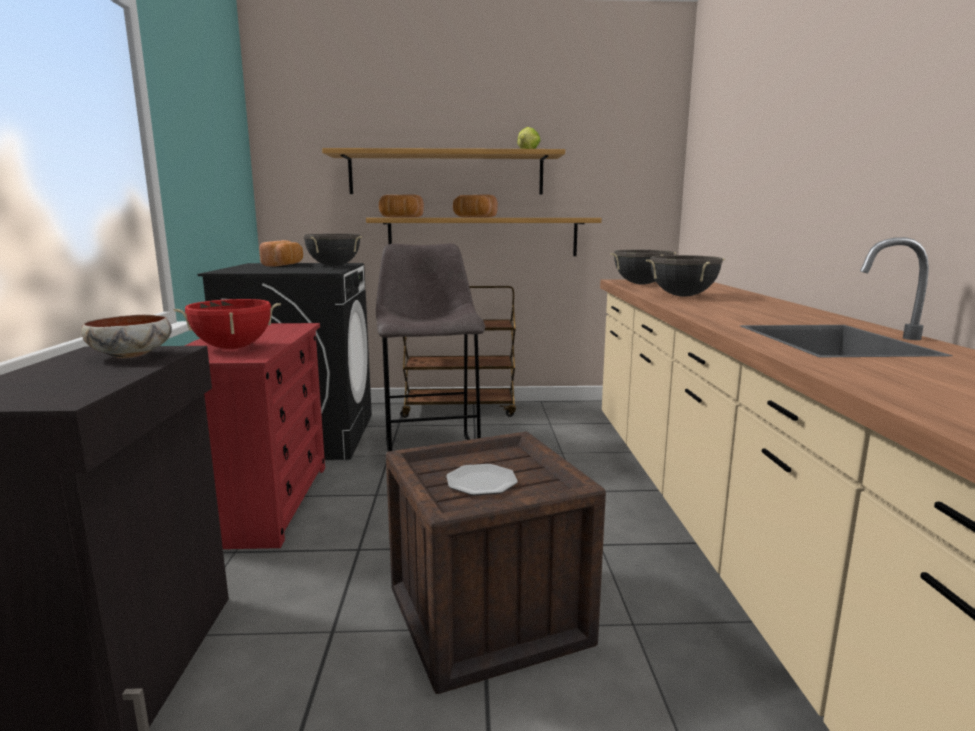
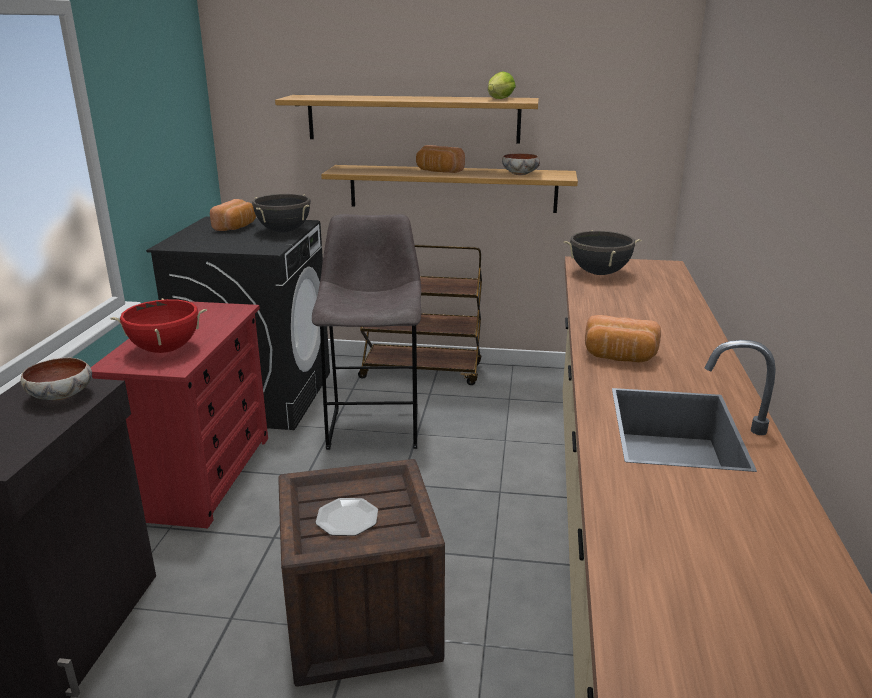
camera: 10 degrees right, 10 degrees up
bread [379,194,424,218] -> bread moved to [585,315,661,363]
black cooking pot [646,255,725,297] -> none
none -> bowl [502,153,540,175]

